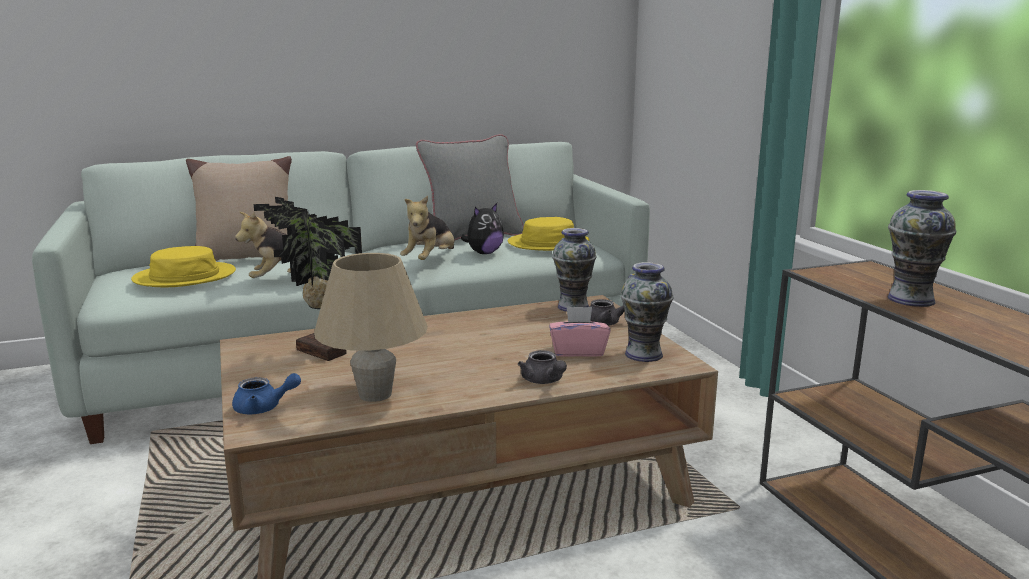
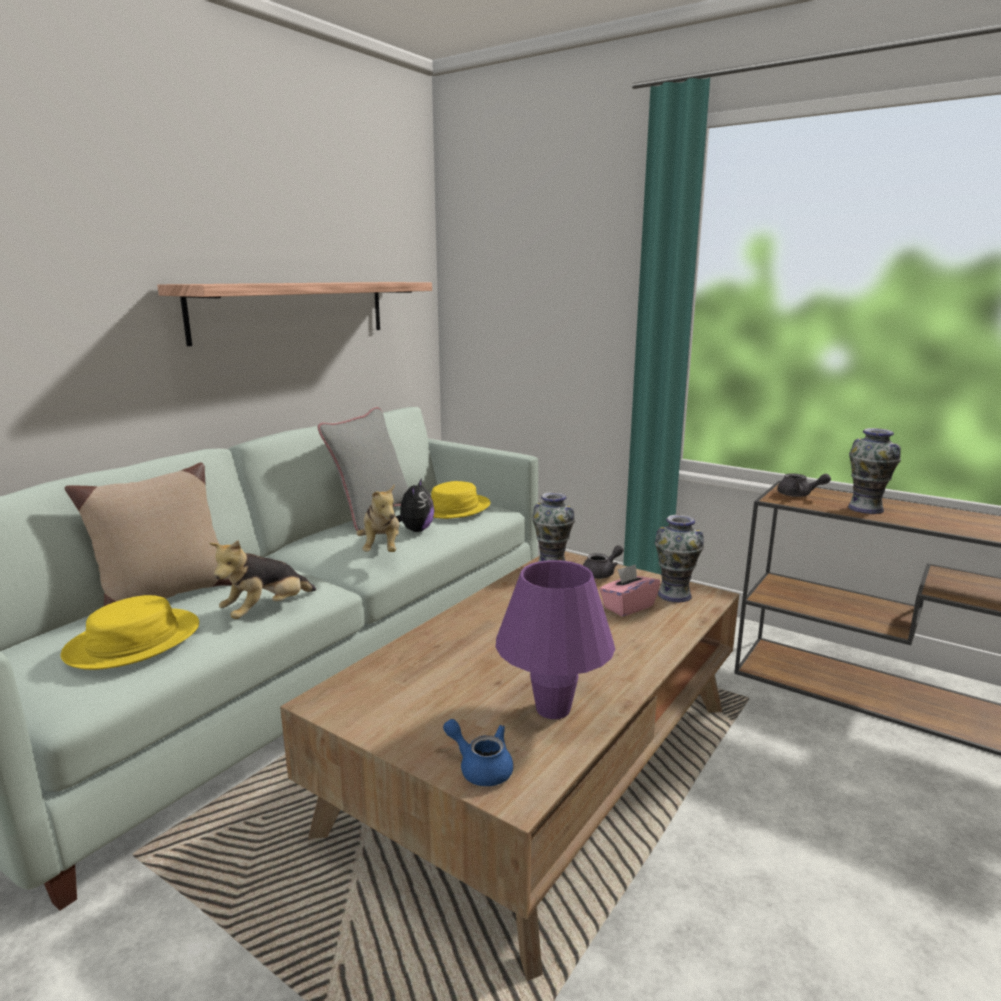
camera: 35 degrees left, 0 degrees up
blue teapot [232,373,301,414] -> blue teapot turned 105 degrees counterclockwise [443,719,513,786]
potted plant [253,197,362,361] -> none
beige table lamp [314,253,428,402] -> purple table lamp [496,560,615,719]
grey teapot [518,350,567,384] -> grey teapot moved to [777,473,831,497]
none -> shelf [157,282,432,346]

